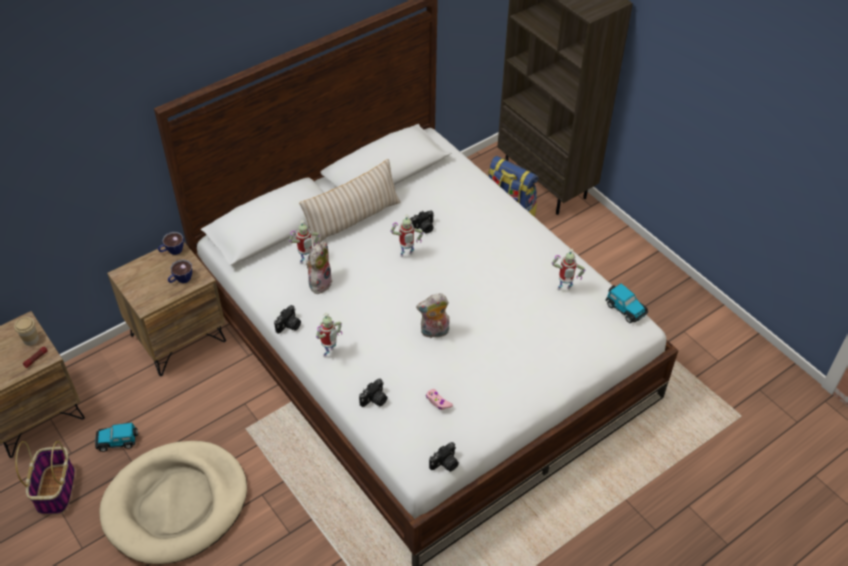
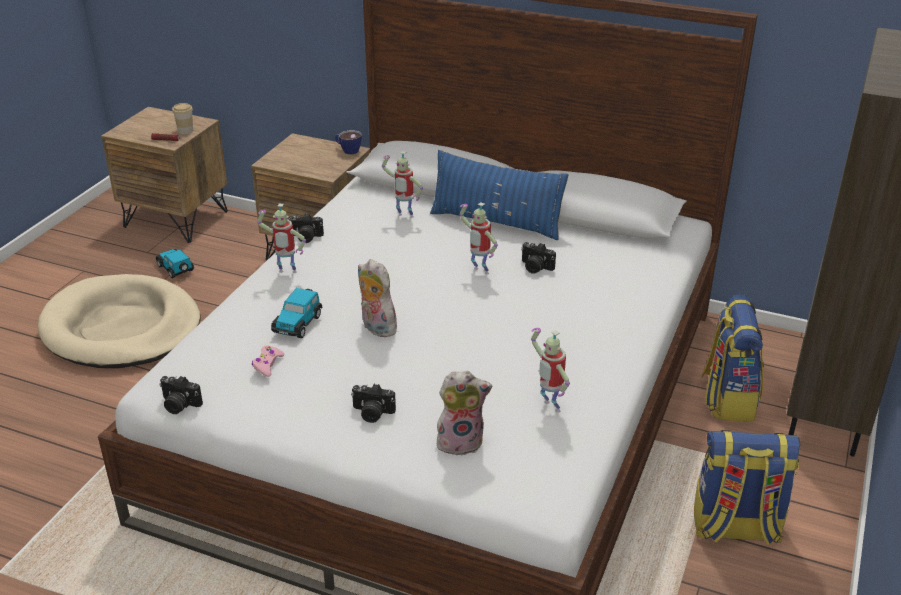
camera: 60 degrees right, 15 degrees down
basket [15,441,75,515] -> none
cup [168,260,192,283] -> none
beige pillow [299,159,400,247] -> blue pillow [430,150,569,240]
plush toy [306,242,332,294] -> plush toy moved to [437,371,492,456]
camera [359,379,387,407] -> camera moved to [351,384,396,423]
toy car [605,283,648,323] -> toy car moved to [271,288,323,338]
none -> backpack [694,430,800,546]

